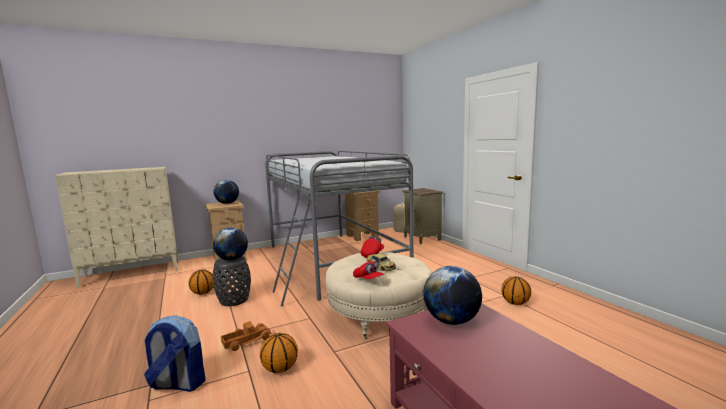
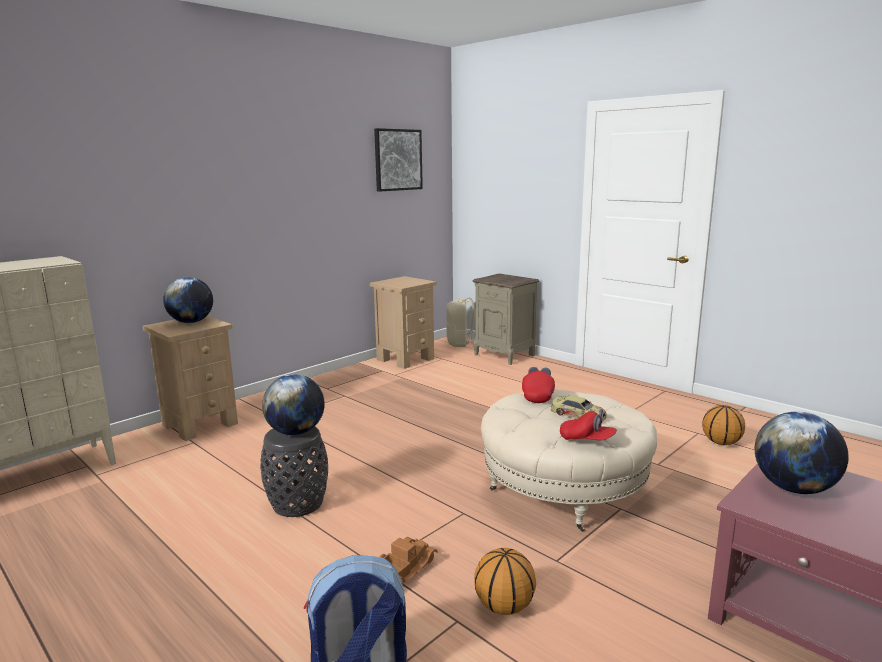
camera: 20 degrees left, 5 degrees up
basketball [188,270,215,295] -> none
grey bed [265,151,414,306] -> none
none -> picture [374,128,423,192]

